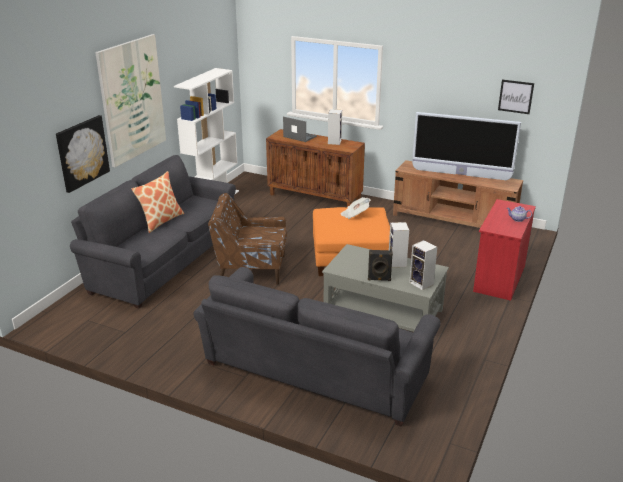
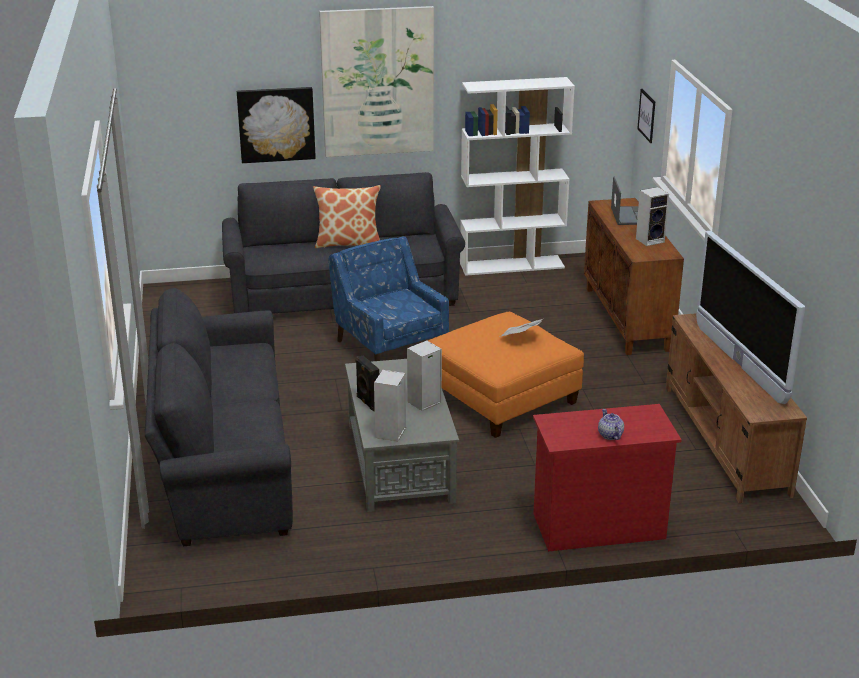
camera: 55 degrees right, 0 degrees up
brown armchair [208,193,287,285] -> blue armchair [329,236,449,361]
picture [498,80,534,114] -> picture moved to [637,89,655,143]

